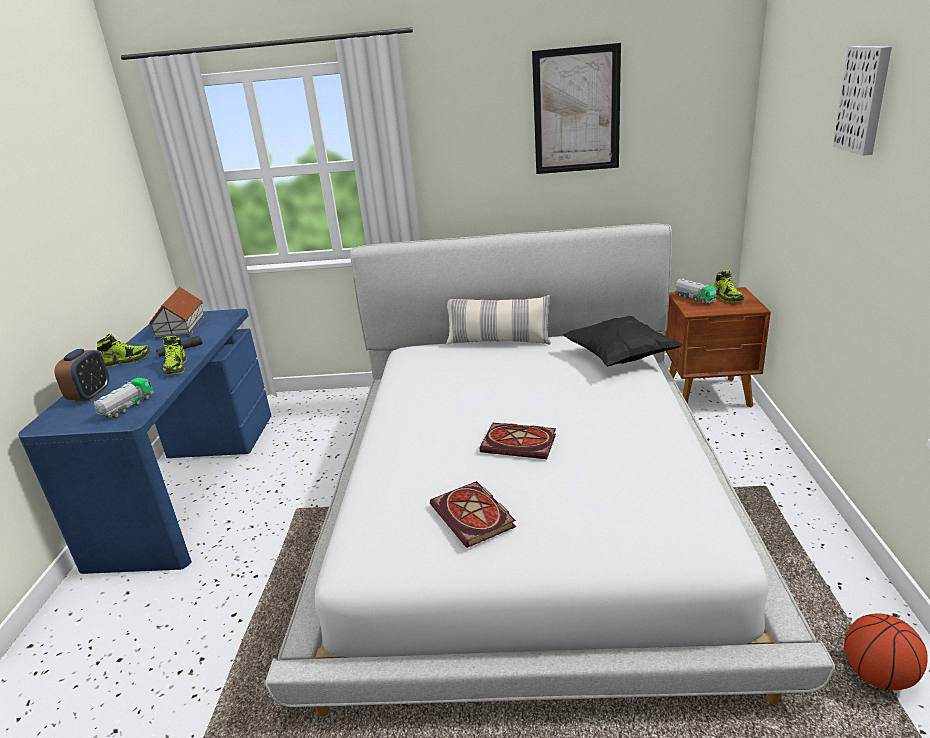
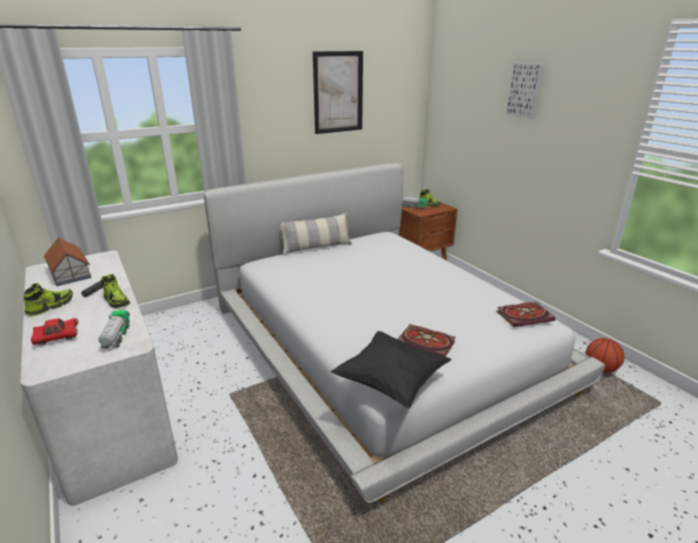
camera: 35 degrees left, 0 degrees up
blue desk [18,309,271,574] -> white desk [20,251,178,506]
alarm clock [54,349,109,402] -> red toy car [31,318,78,345]
book [480,423,556,459] -> book moved to [497,302,555,327]
black pillow [562,316,683,367] -> black pillow moved to [331,331,451,408]

